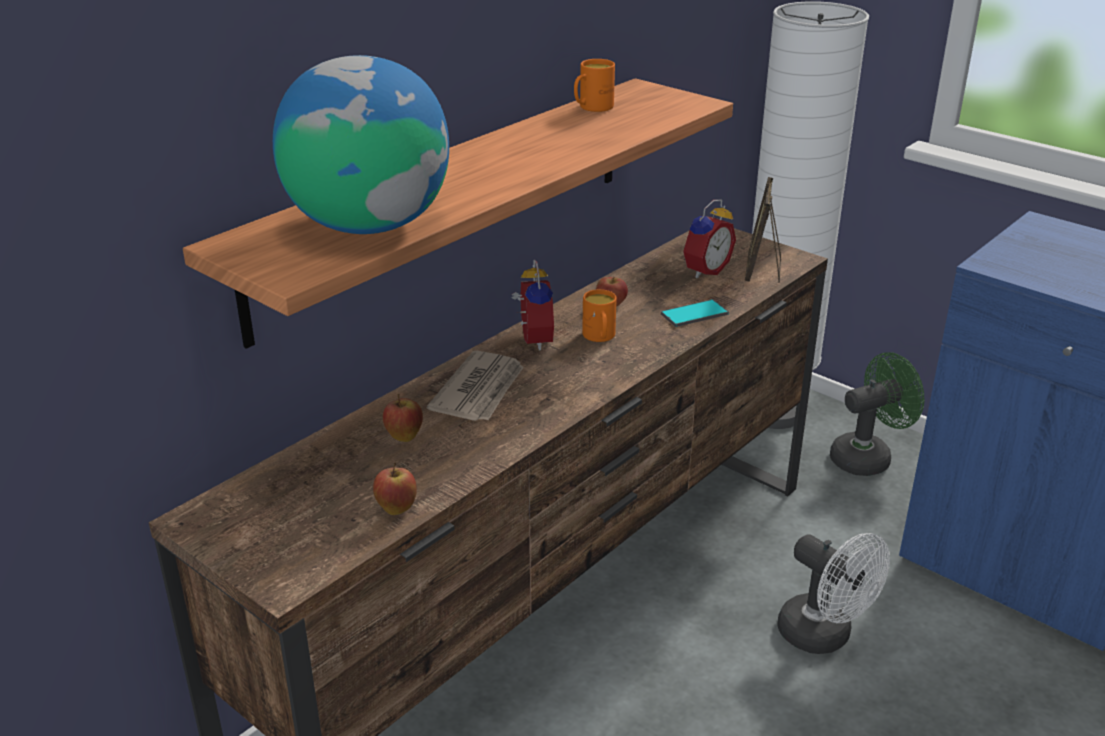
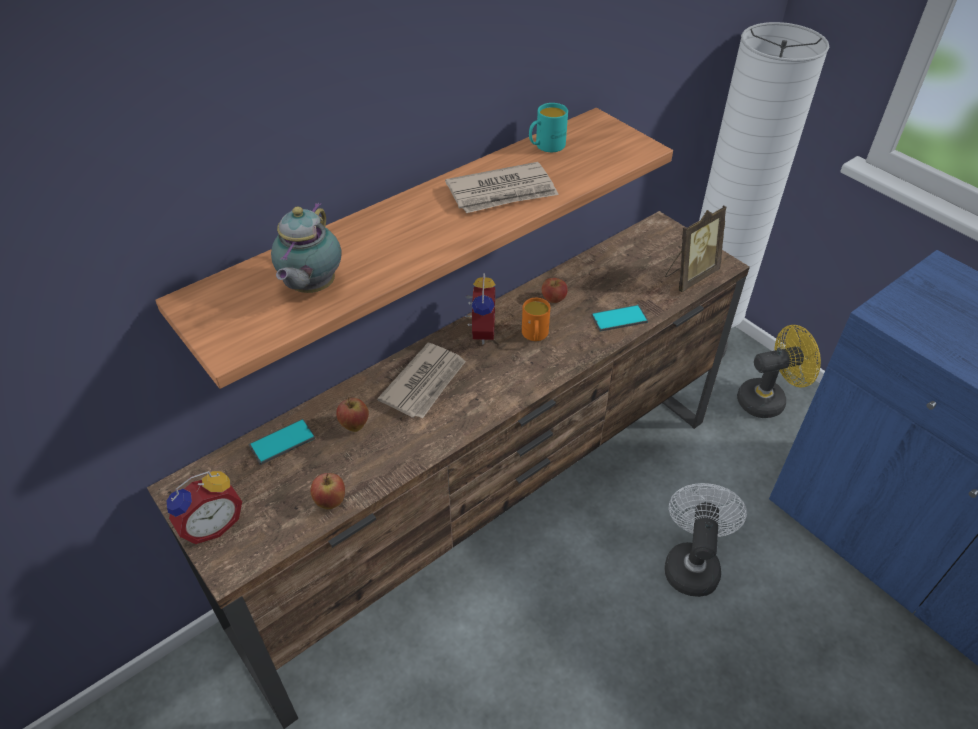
camera: 10 degrees right, 15 degrees up
globe [273,55,449,234] -> teapot [271,203,341,293]
orange mug [574,59,615,112] -> turquoise mug [529,103,568,152]
alarm clock [683,200,736,278] -> alarm clock moved to [167,471,242,544]
picture frame [745,177,781,283] -> picture frame turned 150 degrees counterclockwise [665,205,726,292]
white fan [777,533,890,654] -> white fan turned 135 degrees counterclockwise [664,483,747,597]
green fan [830,352,924,476] -> yellow fan [737,325,821,418]
none -> phone [249,419,315,465]
none -> newspaper [445,162,559,213]

